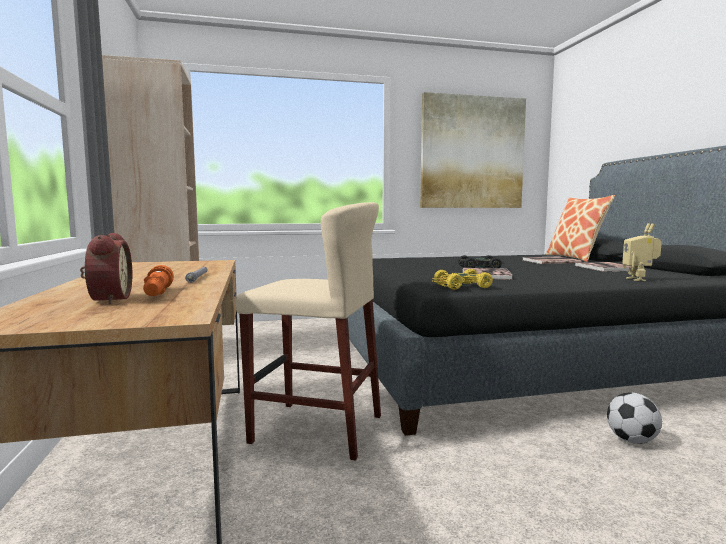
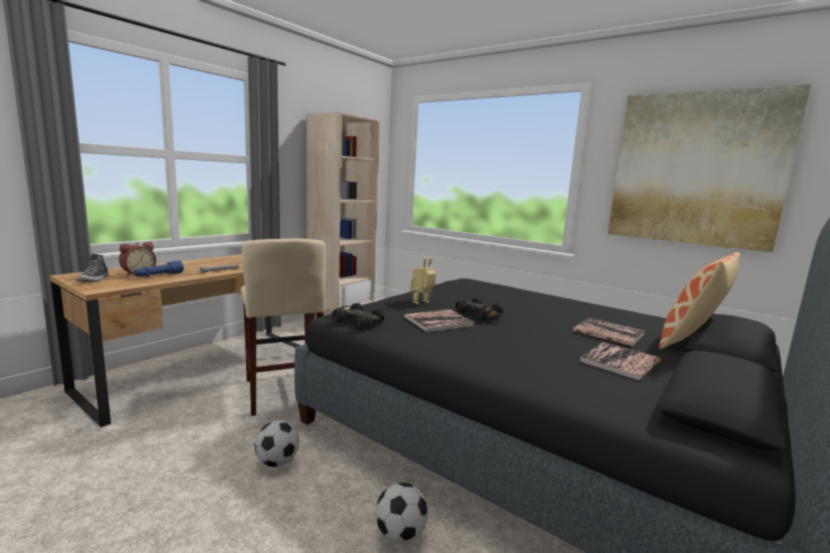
camera: 50 degrees right, 5 degrees up
orange flashlight [143,265,174,296] -> blue flashlight [133,261,184,277]
yellow toy car [432,269,493,290] -> black toy car [332,303,385,329]
toy robot [622,223,662,281] -> toy robot moved to [410,257,436,304]
none -> shoe [77,254,109,282]
none -> football [255,420,299,467]

